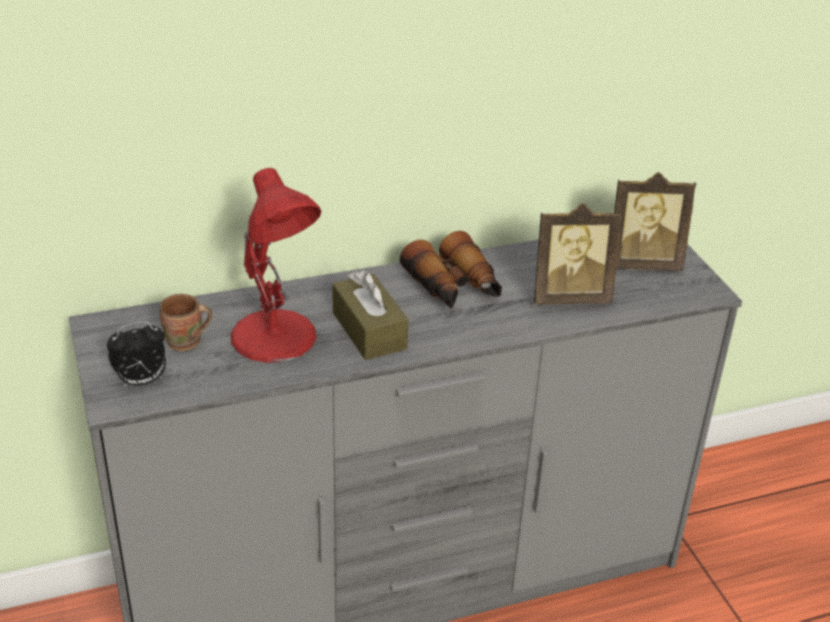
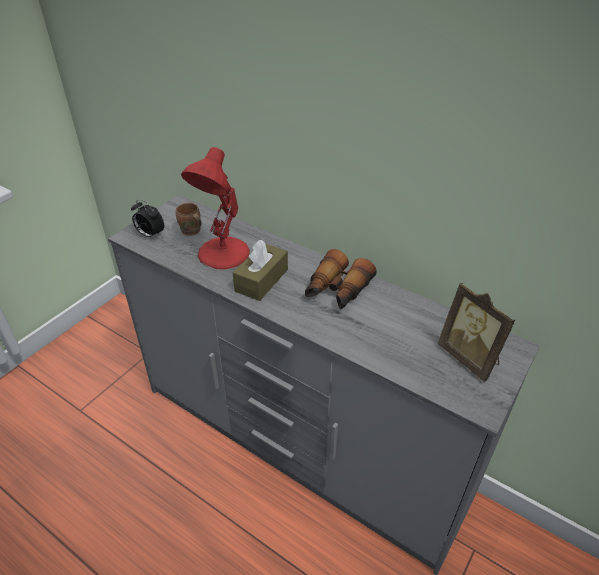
camera: 55 degrees right, 5 degrees up
picture frame [534,203,622,304] -> none

